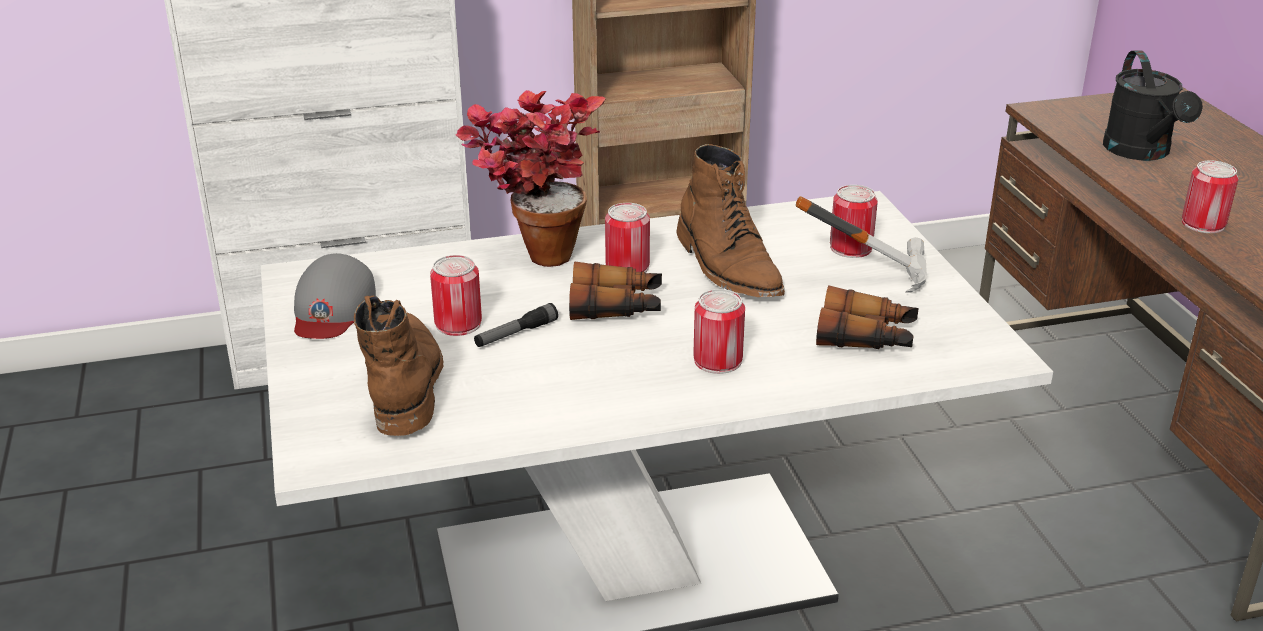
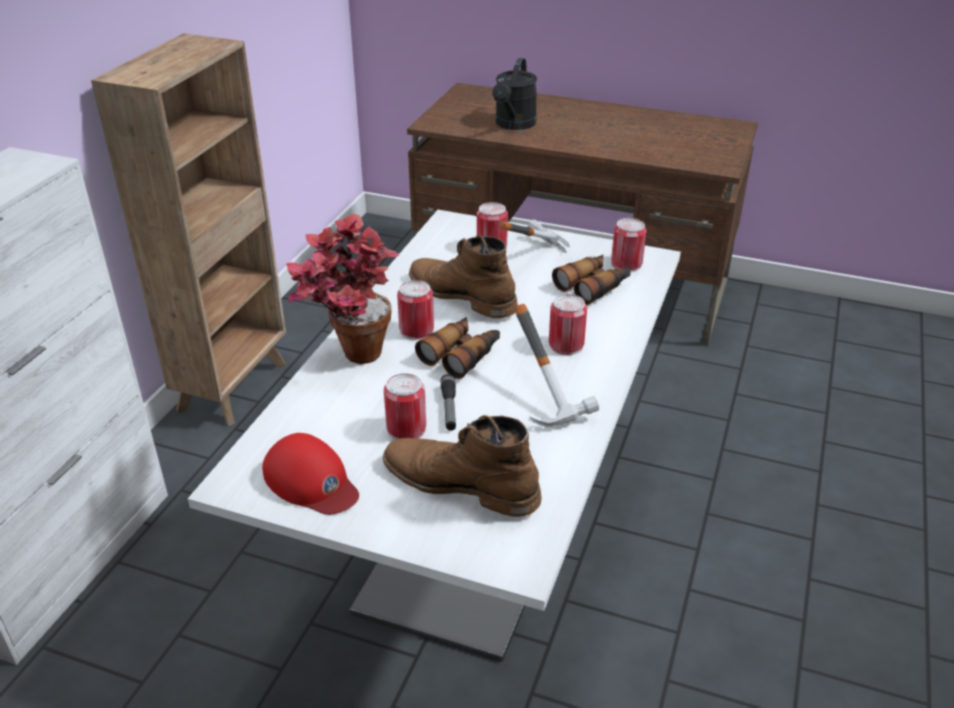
camera: 55 degrees left, 5 degrees up
grey cap [294,253,376,339] -> red cap [262,433,359,515]
brown boot [677,144,785,298] -> brown boot turned 150 degrees counterclockwise [409,235,518,318]
black watering can [1103,50,1203,161] -> black watering can turned 75 degrees clockwise [492,58,537,130]
can [1182,160,1239,233] -> can moved to [611,218,646,272]
none -> hammer [514,304,599,428]

